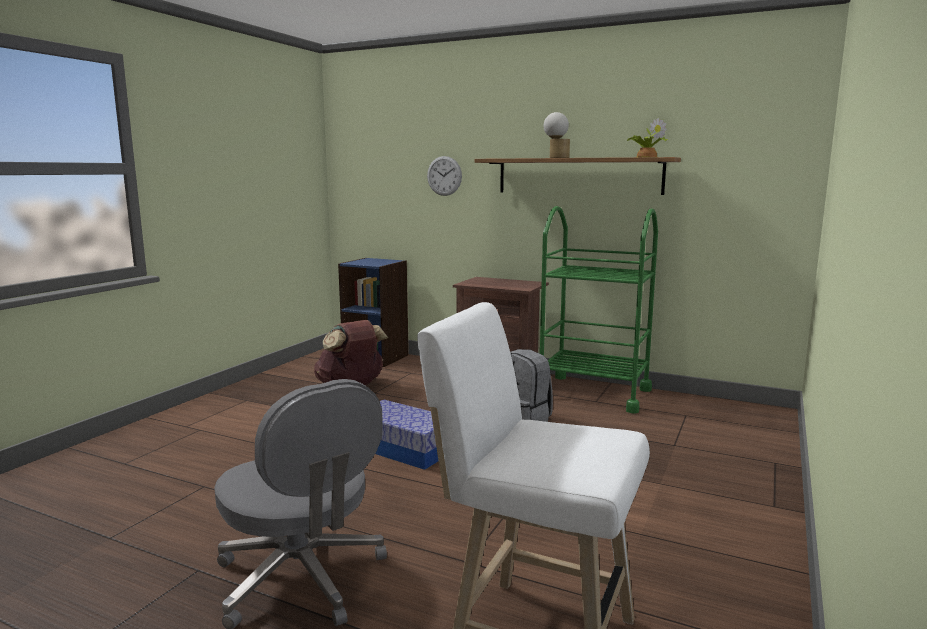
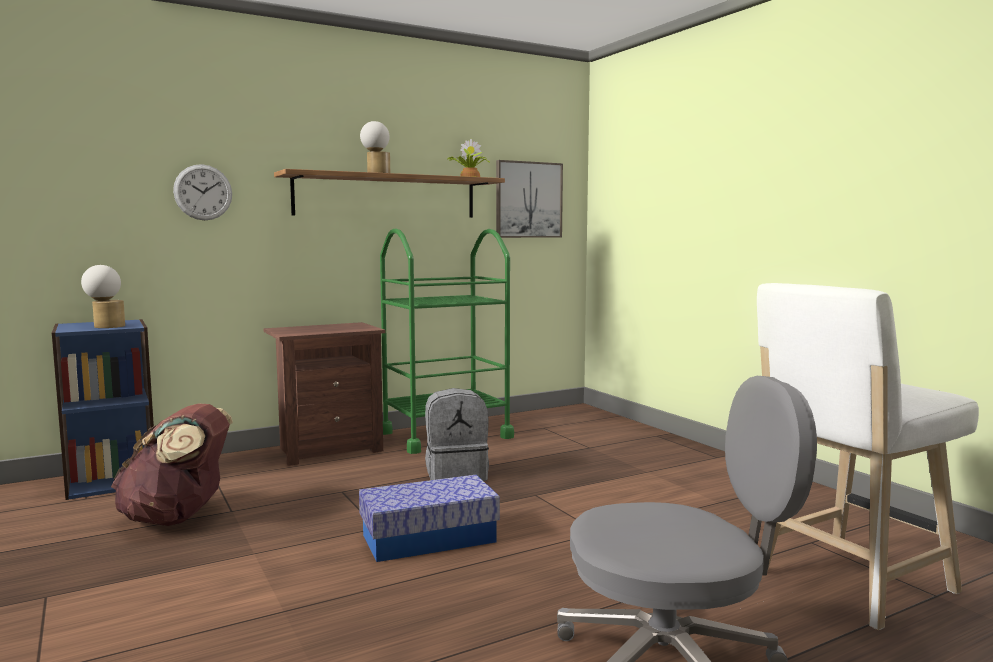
camera: 55 degrees left, 5 degrees down
none -> table lamp [81,265,125,328]
none -> picture [496,160,563,238]

